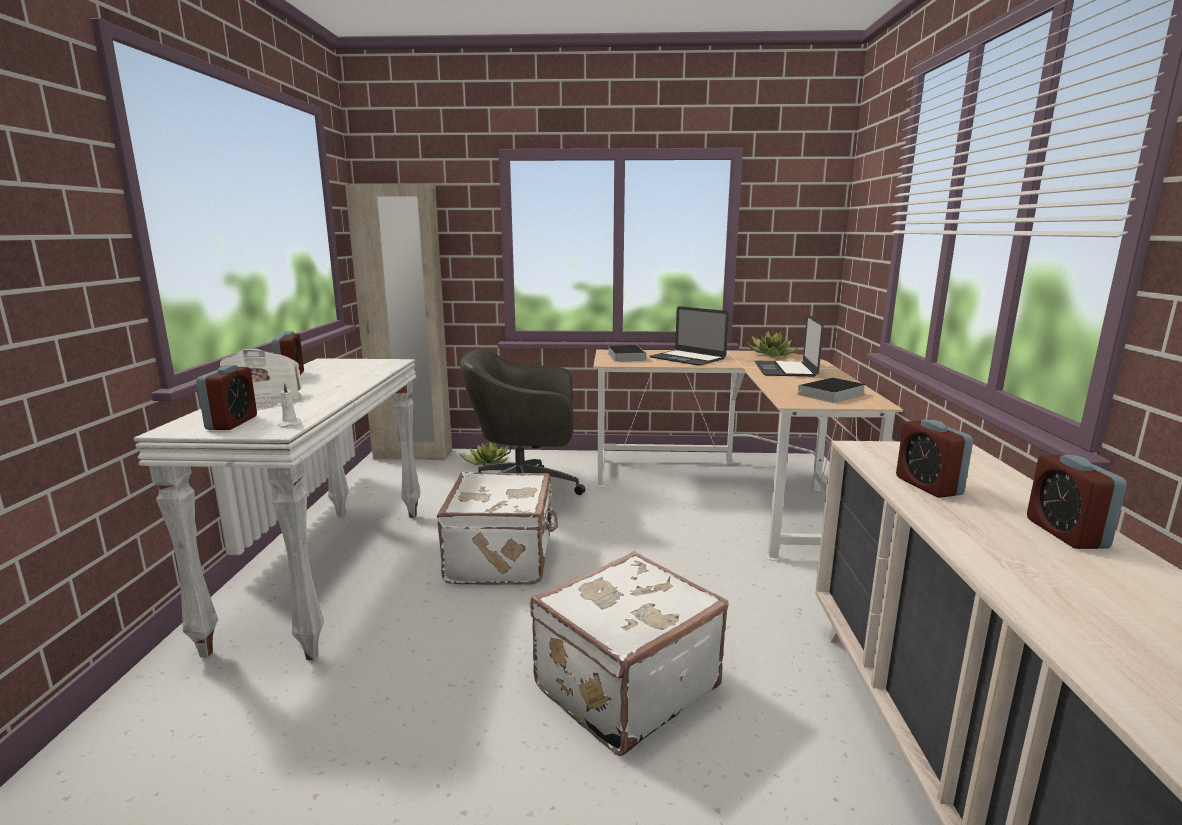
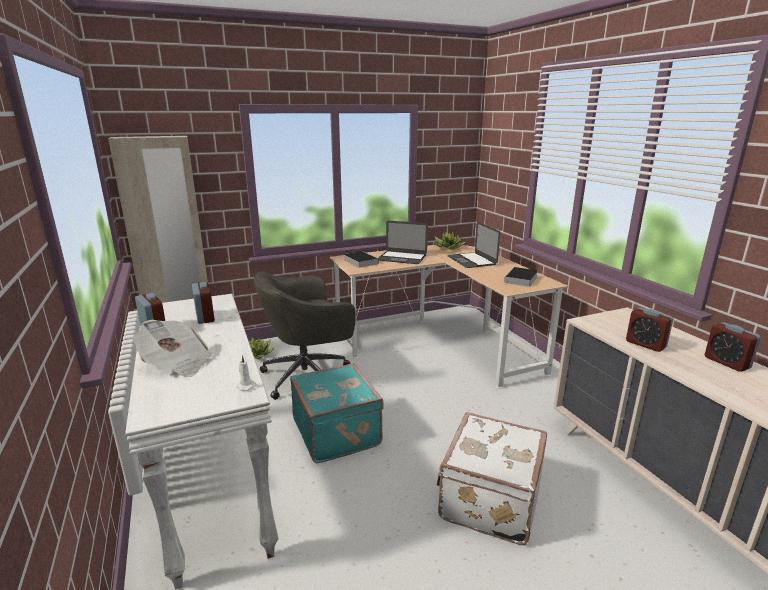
camera: 25 degrees left, 5 degrees up
alarm clock [196,365,257,430] -> alarm clock moved to [192,282,215,324]
white suitcase [437,472,558,585] -> turquoise suitcase [290,363,384,463]

